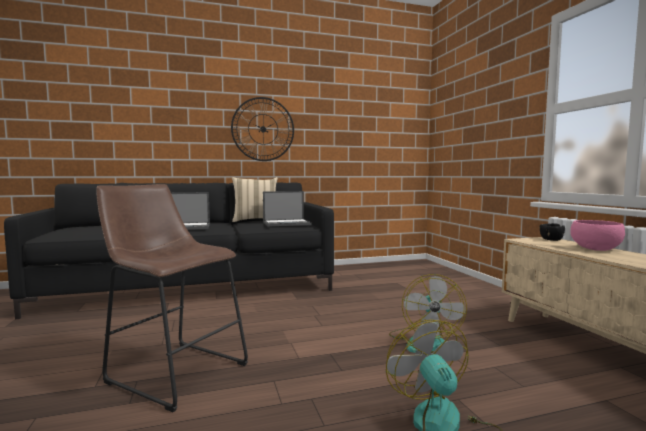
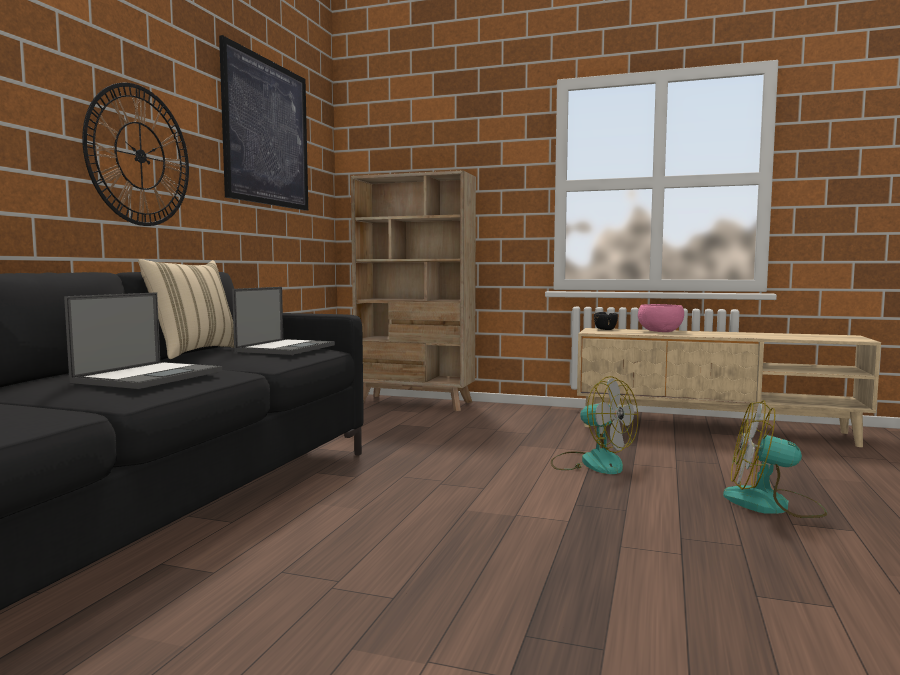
camera: 55 degrees left, 0 degrees up
brown stool [96,184,248,412] -> none
none -> picture [219,35,308,211]
none -> beige bookcase [351,170,476,411]

